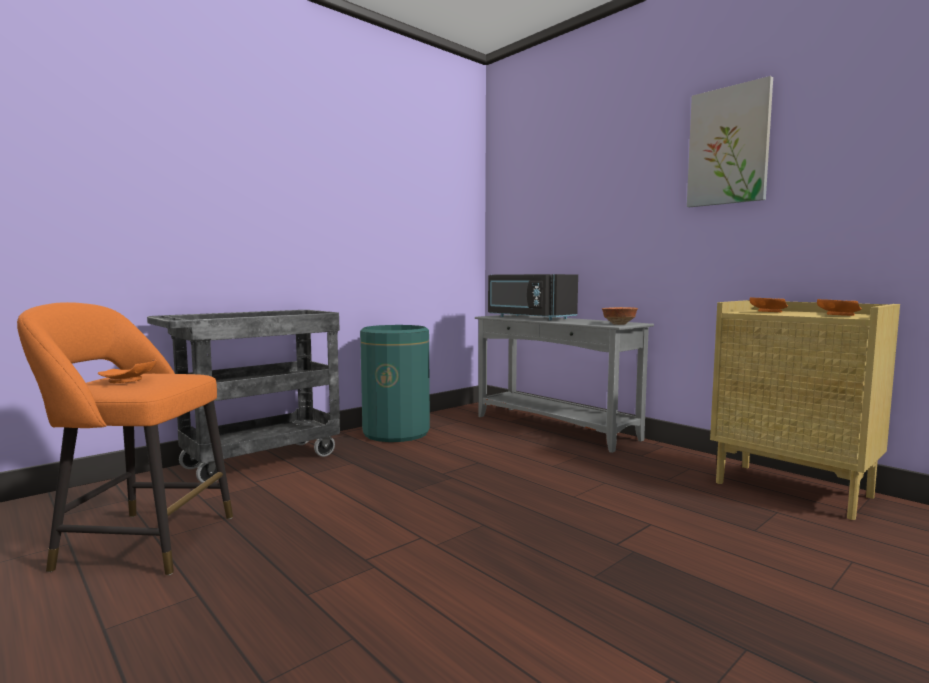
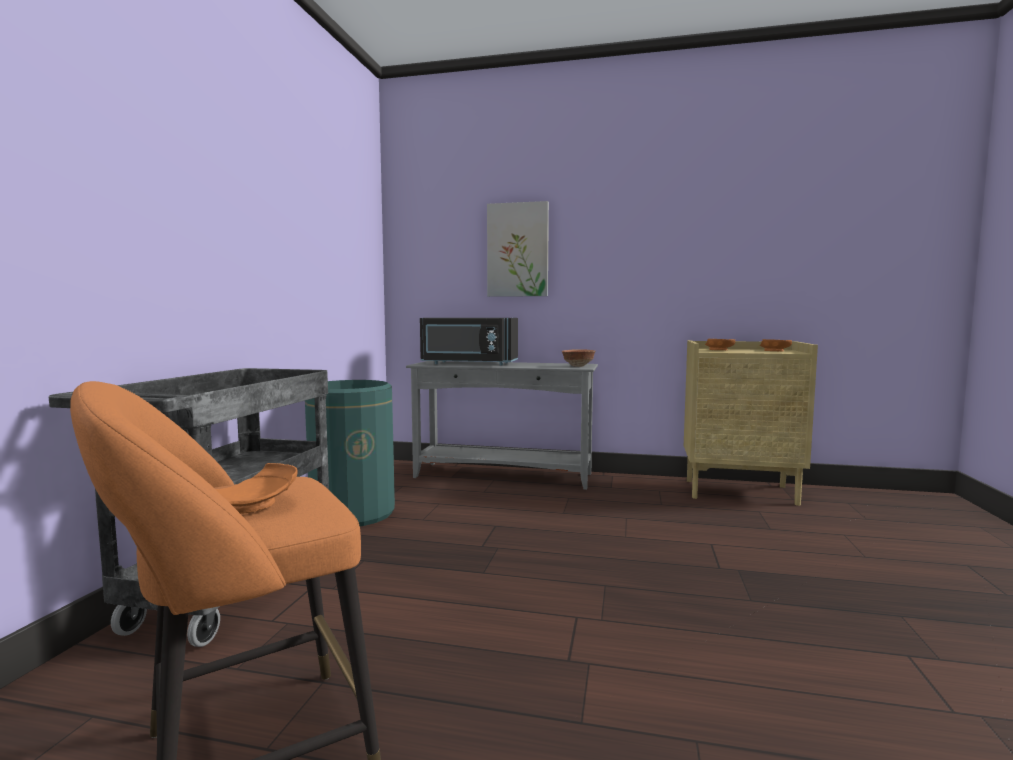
camera: 35 degrees left, 0 degrees up
picture [687,76,773,207] -> picture moved to [487,201,549,297]

